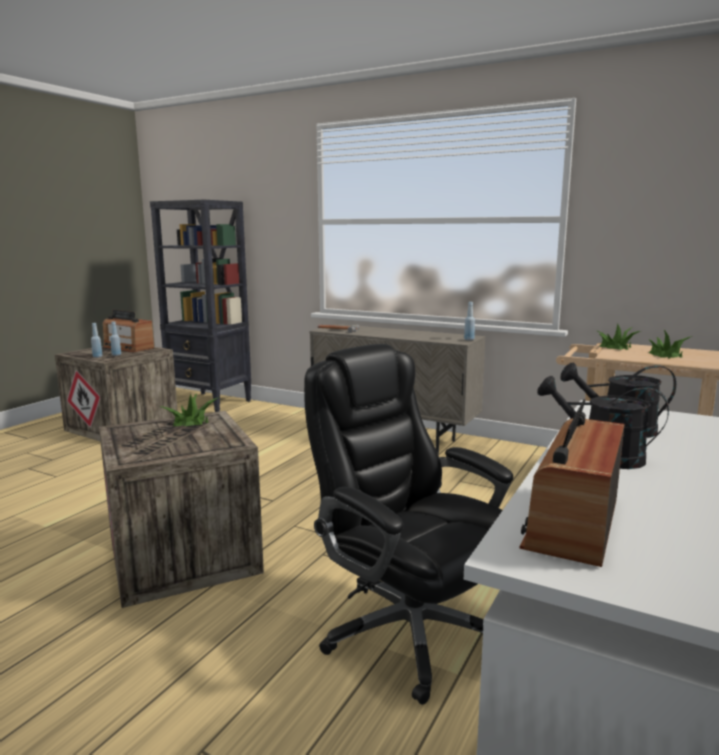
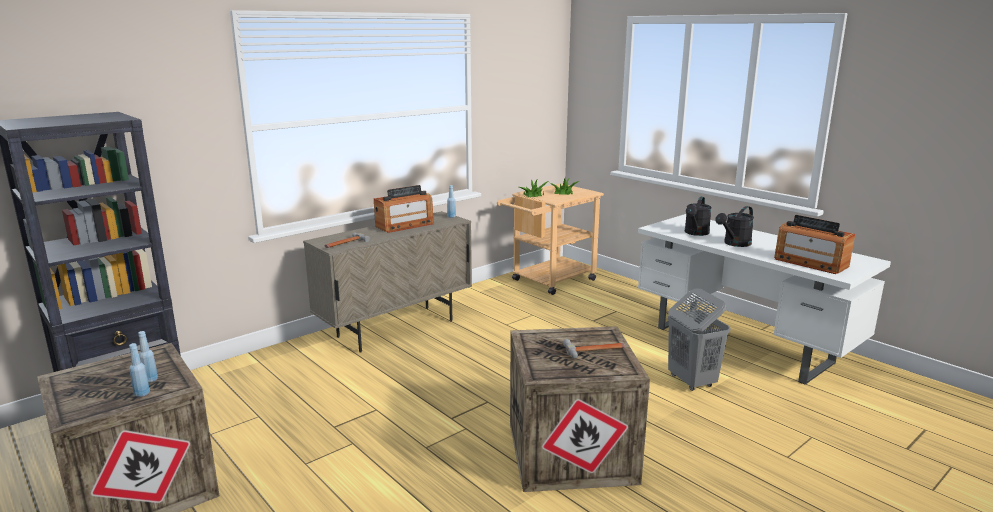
camera: 70 degrees left, 5 degrees up
radio [103,310,154,352] -> radio moved to [374,185,434,233]
potted plant [161,393,220,426] -> none
black office chair [304,344,513,705] -> grey laundry basket [668,288,731,391]
none -> hammer [563,339,625,359]

